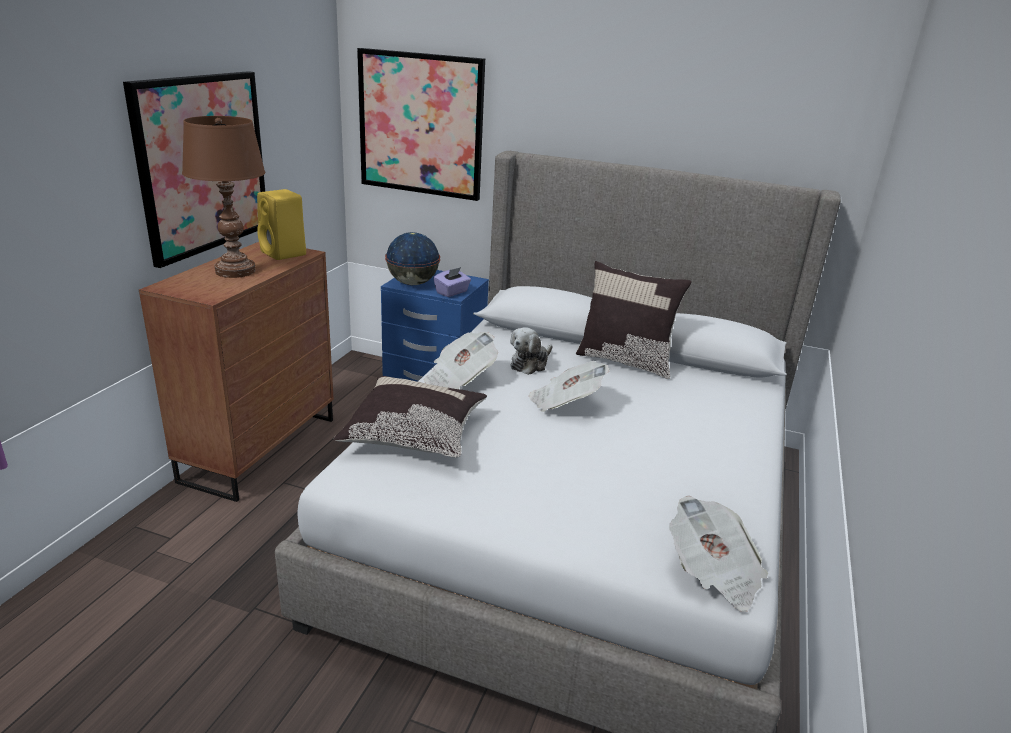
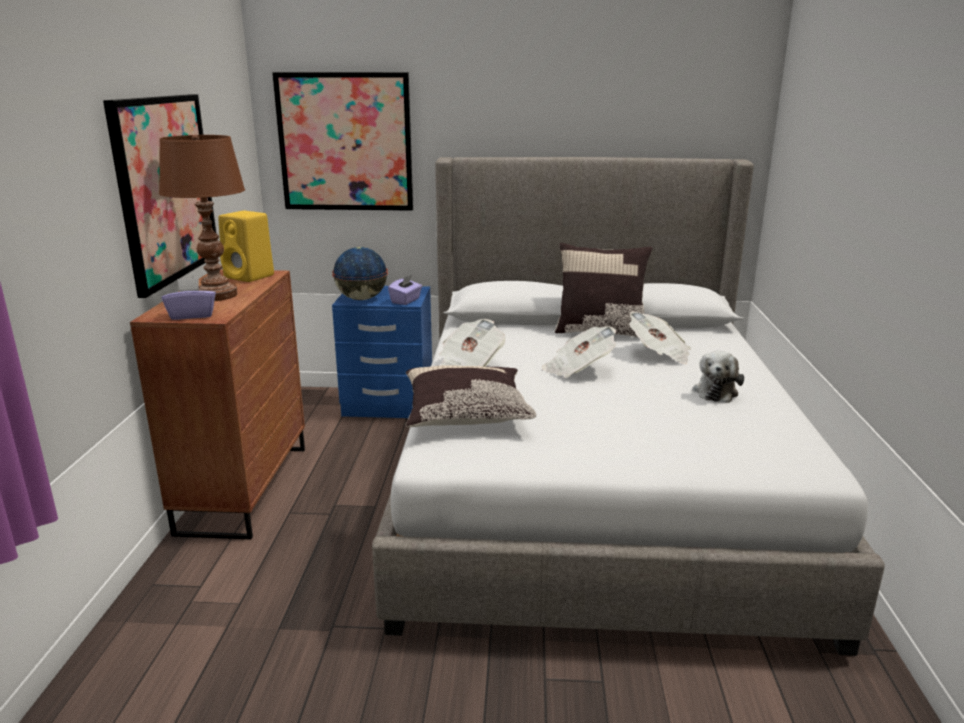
camera: 15 degrees left, 5 degrees down
plush toy [510,327,553,375] -> plush toy moved to [693,351,744,403]
newspaper [669,496,768,612] -> newspaper moved to [629,311,691,364]
none -> purple tissue box [162,278,216,320]

